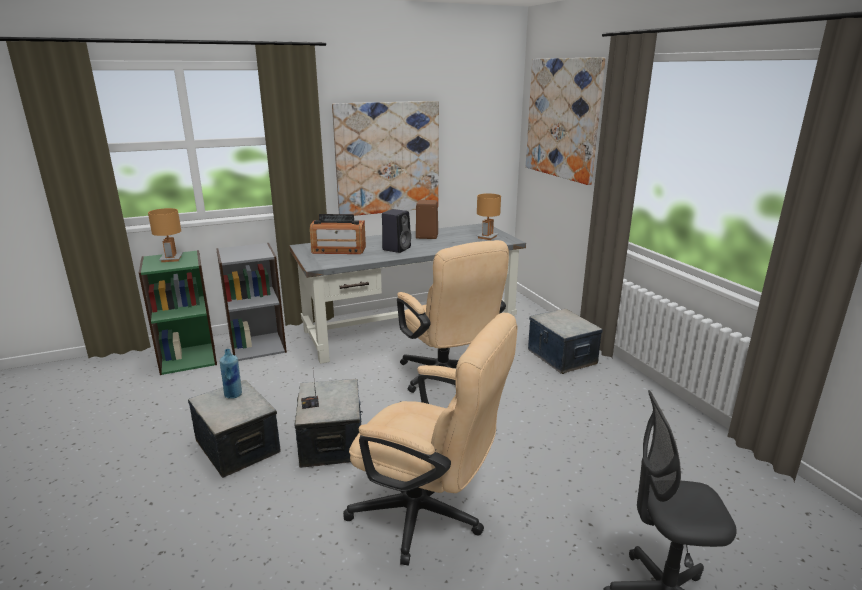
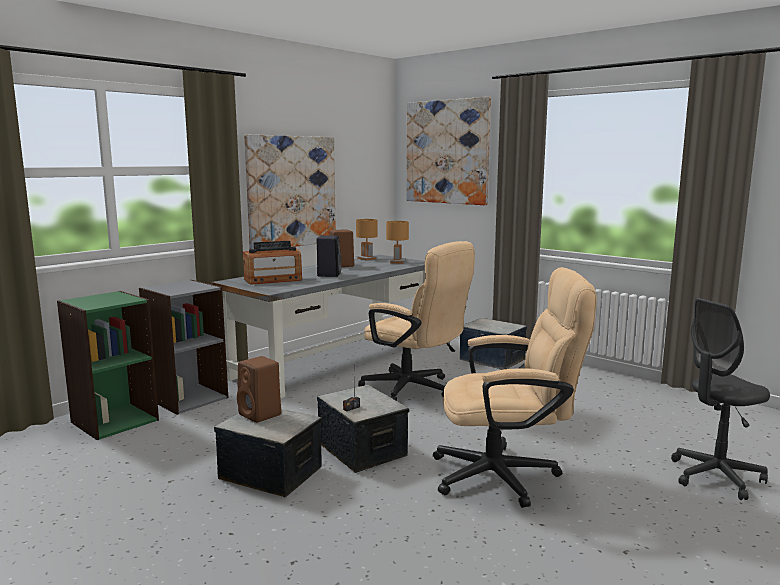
camera: 25 degrees left, 10 degrees down
brown table lamp [148,208,183,262] -> brown table lamp moved to [356,219,378,260]
blue bottle [220,349,242,399] -> brown speaker [237,356,281,423]

